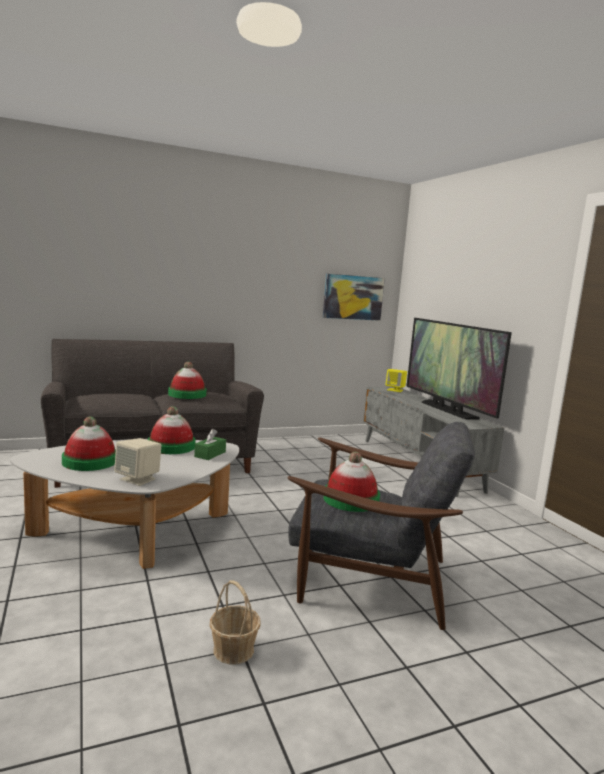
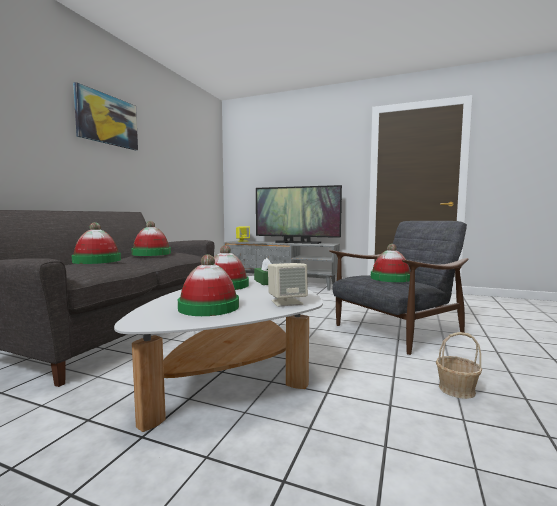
camera: 45 degrees left, 5 degrees down
picture [323,274,385,321] -> picture moved to [73,82,138,150]
none -> hat [72,222,121,264]

